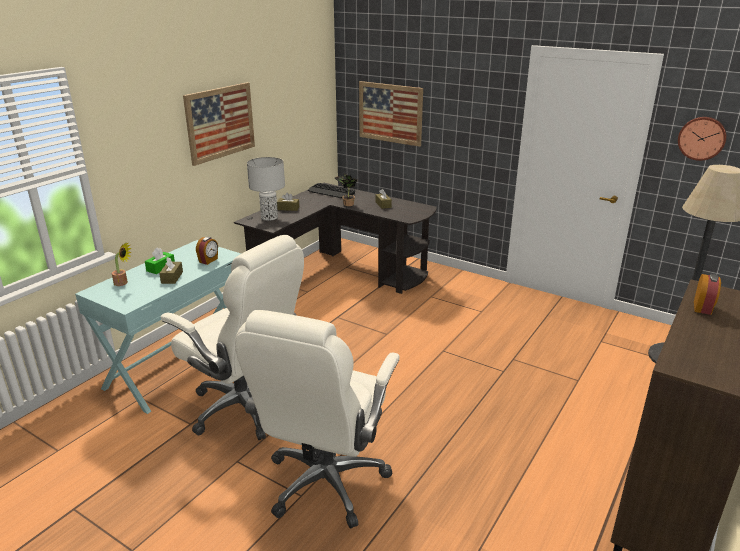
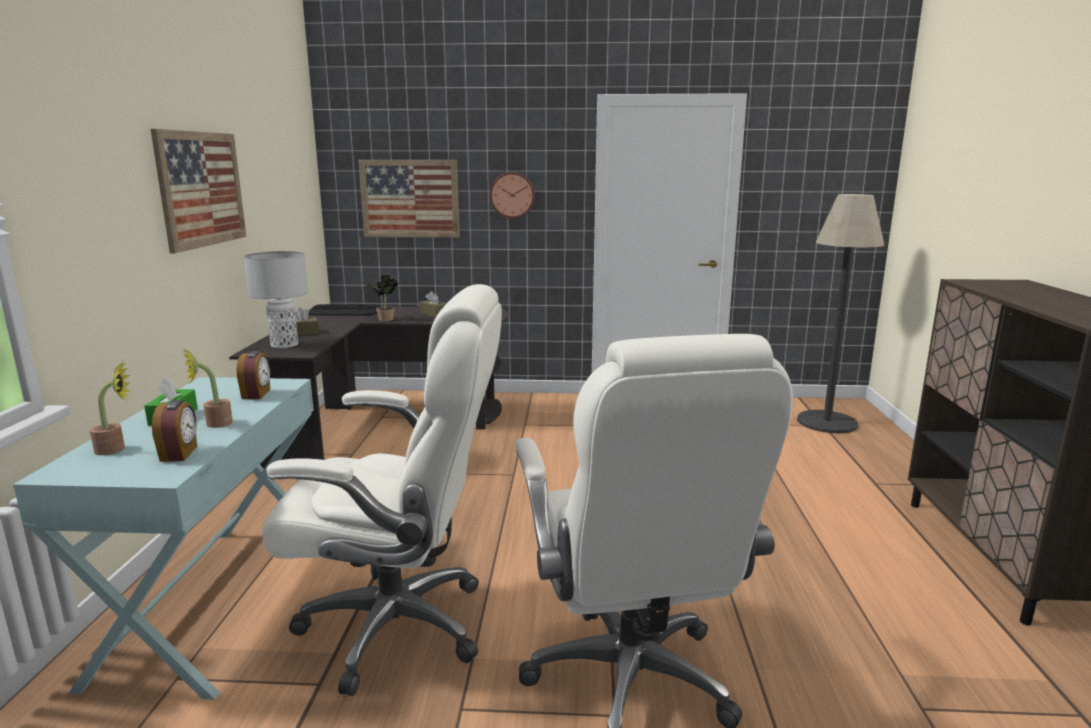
camera: 30 degrees left, 10 degrees down
brown tissue box [159,257,183,284] -> potted plant [184,349,233,428]
wall clock [678,117,727,161] -> wall clock moved to [490,172,535,218]
alarm clock [694,274,721,315] -> alarm clock moved to [152,400,197,462]

